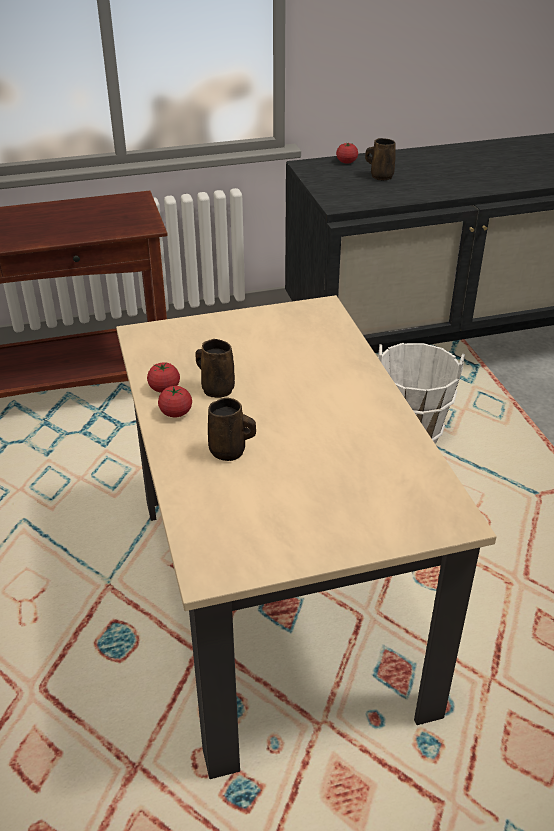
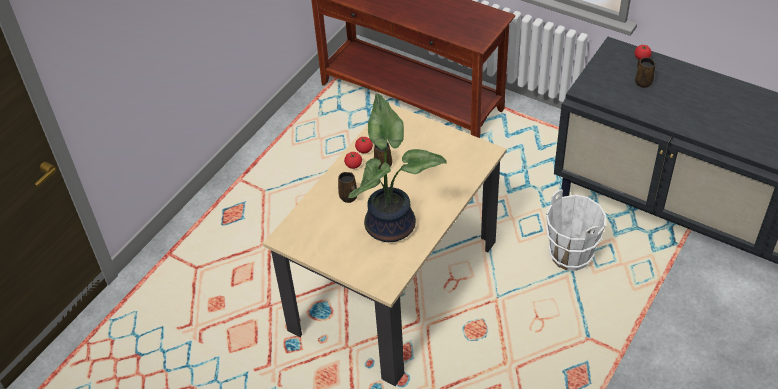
camera: 50 degrees right, 10 degrees up
none -> potted plant [348,93,447,242]

